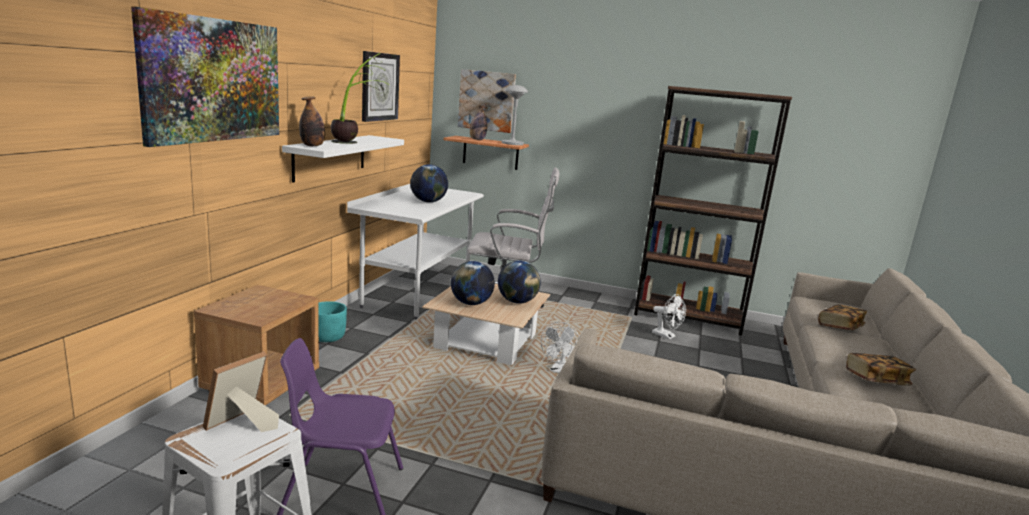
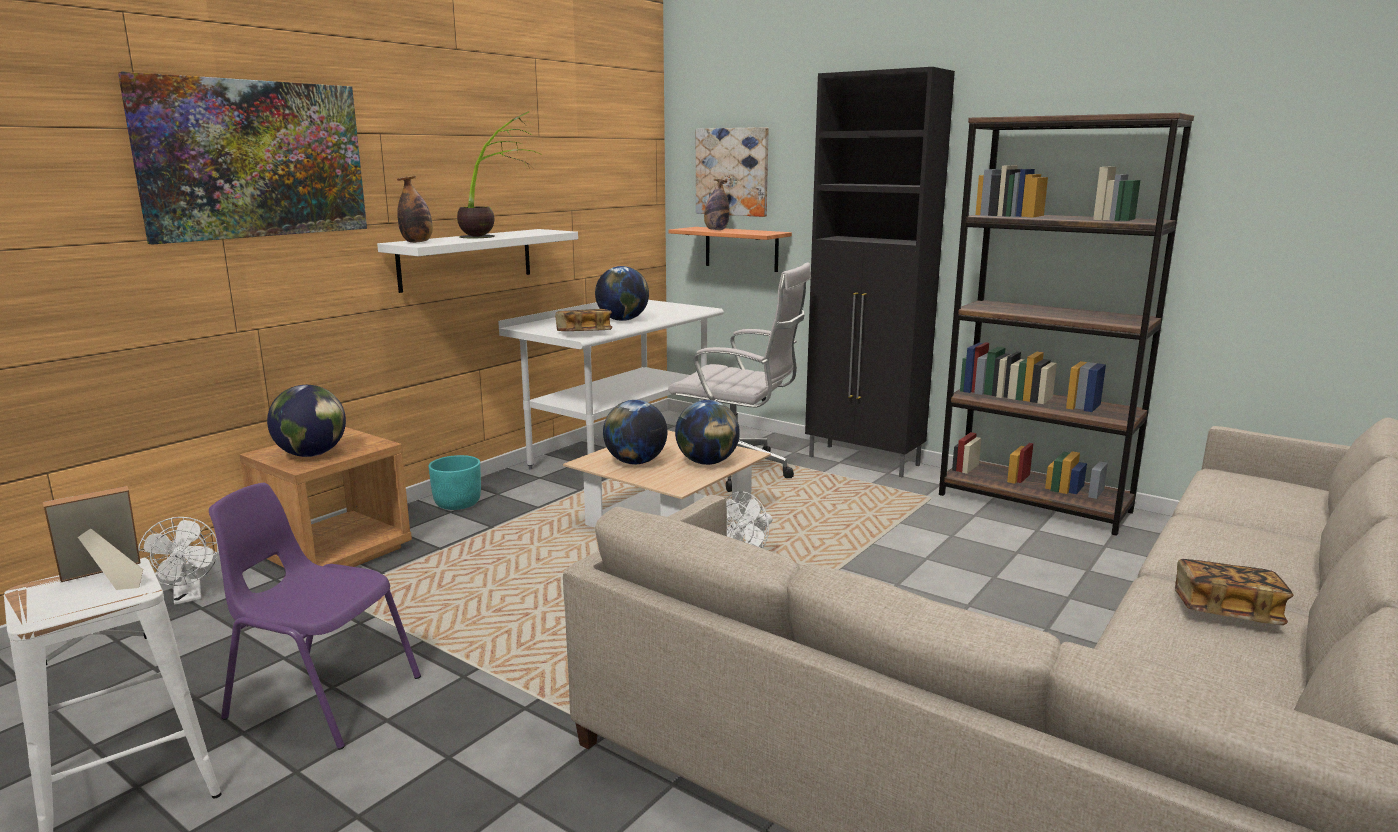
camera: 20 degrees right, 0 degrees up
wall clock [362,51,400,122] -> none
grey table lamp [501,85,528,145] -> none
white fan [652,294,686,339] -> white fan moved to [138,517,219,605]
book [818,305,867,330] -> book moved to [555,309,612,331]
none -> globe [267,385,346,457]
none -> black cabinet [805,67,955,477]

